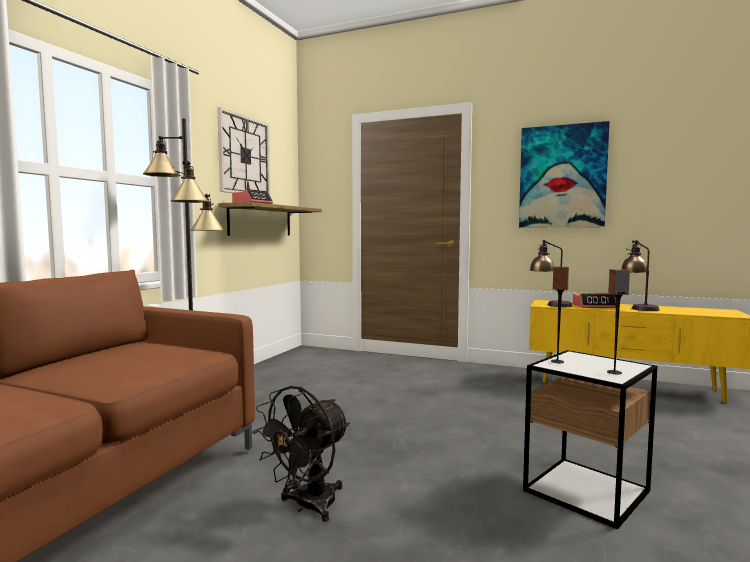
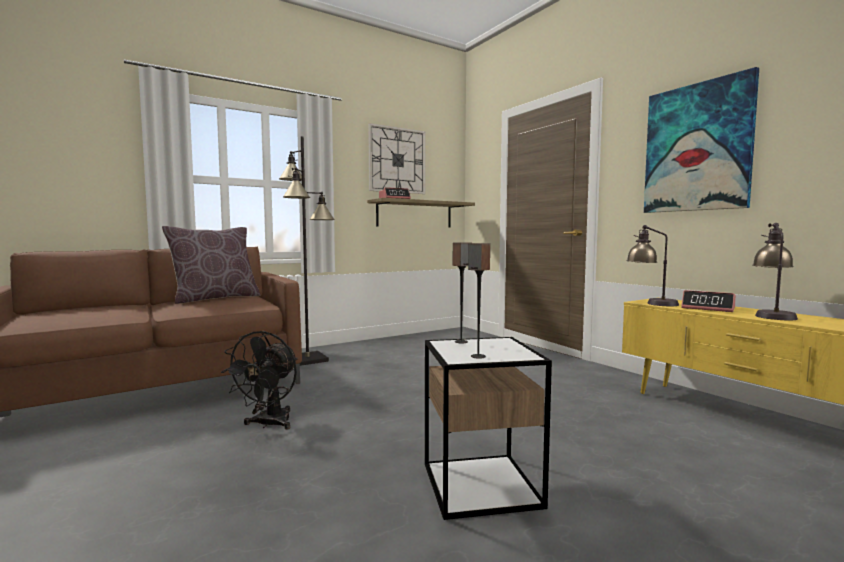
camera: 35 degrees right, 0 degrees up
black fan [252,386,350,522] -> black fan turned 60 degrees counterclockwise [221,331,298,429]
none -> brown pillow [162,226,260,304]

